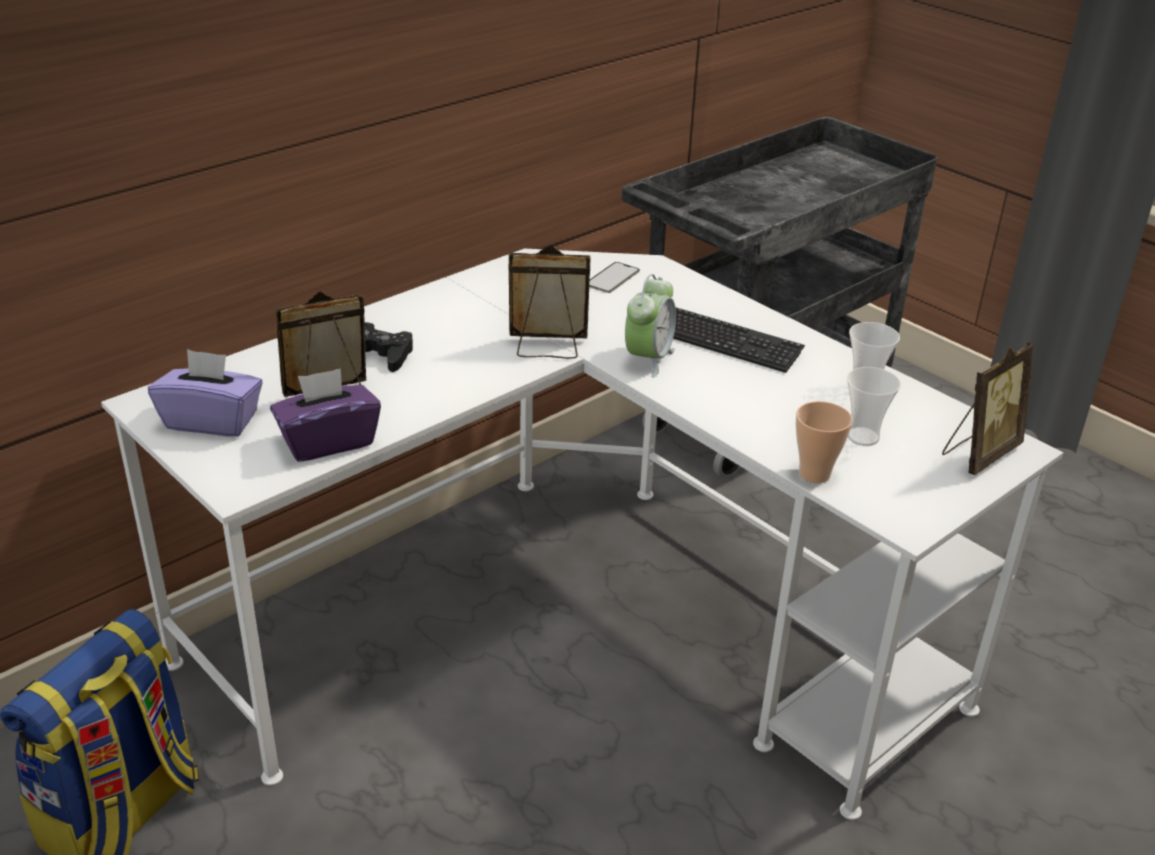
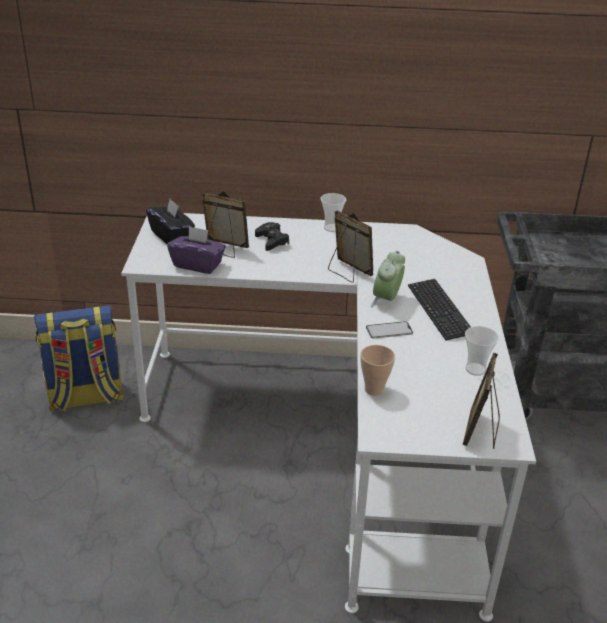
camera: 45 degrees right, 0 degrees up
purple tissue box [148,349,263,437] -> black tissue box [146,199,195,244]
phone [589,262,640,293] -> phone moved to [366,321,413,339]
alarm clock [625,274,676,378] -> alarm clock turned 135 degrees clockwise [371,251,405,307]
cup [847,367,901,446] -> cup moved to [321,193,346,232]
picture frame [942,342,1034,475] -> picture frame turned 105 degrees clockwise [463,353,500,449]

